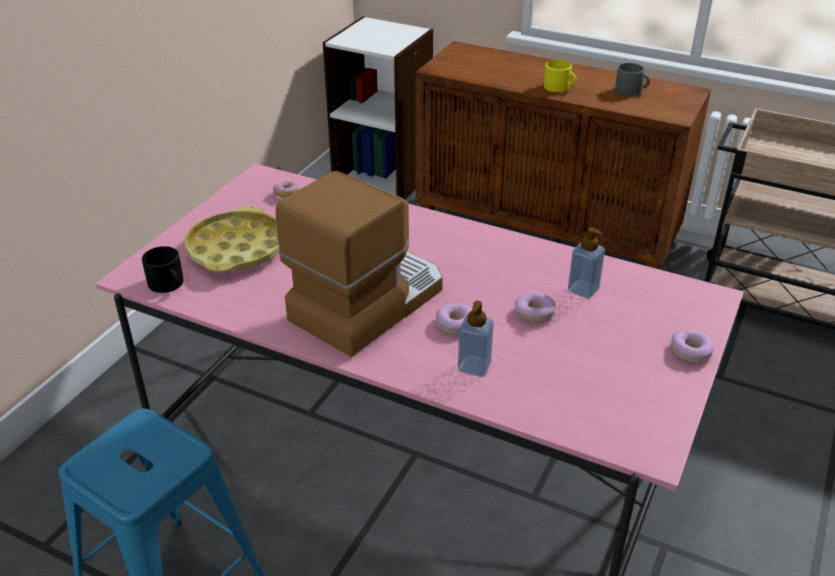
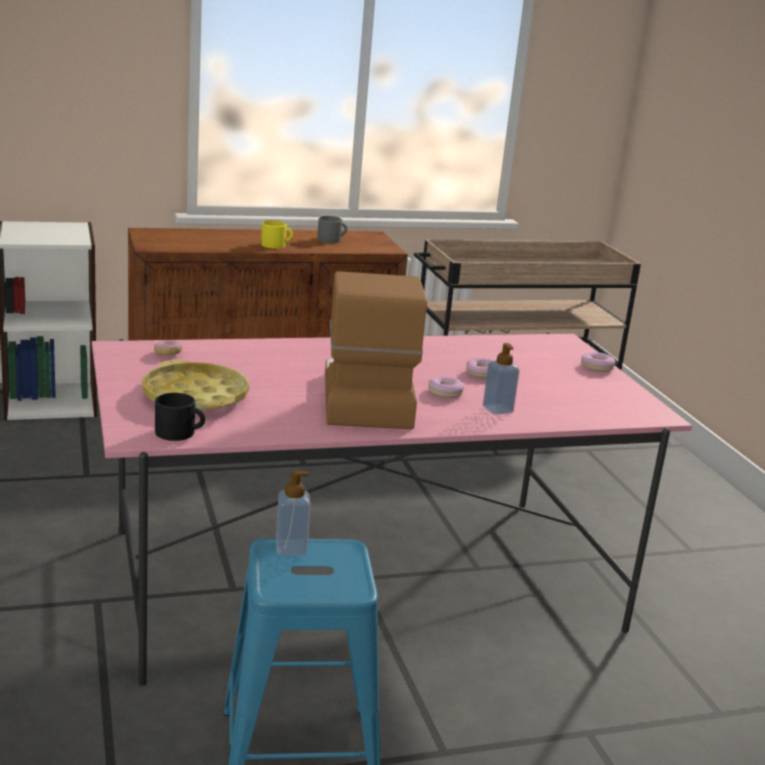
camera: 45 degrees left, 15 degrees down
soap dispenser [568,227,605,299] -> soap dispenser moved to [276,470,311,555]

